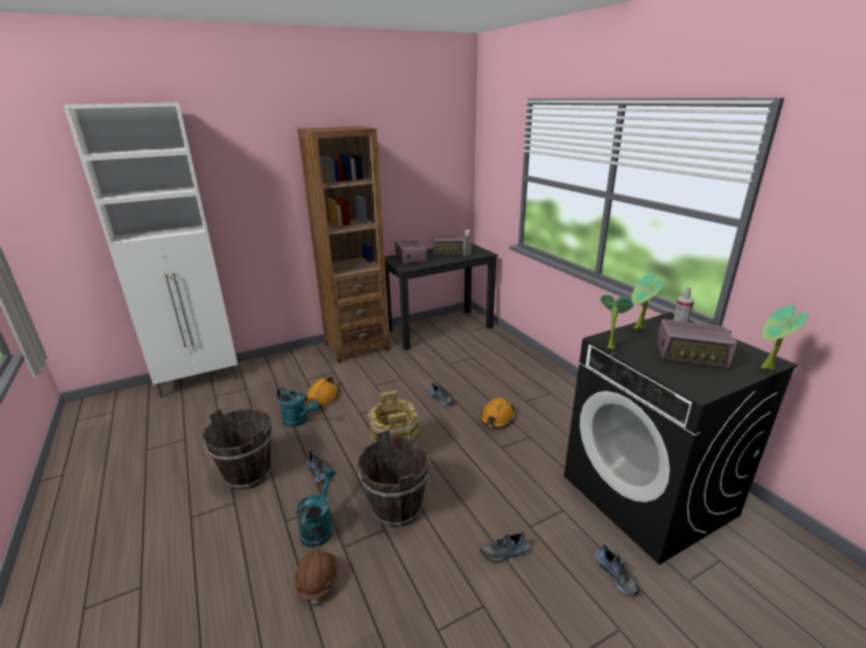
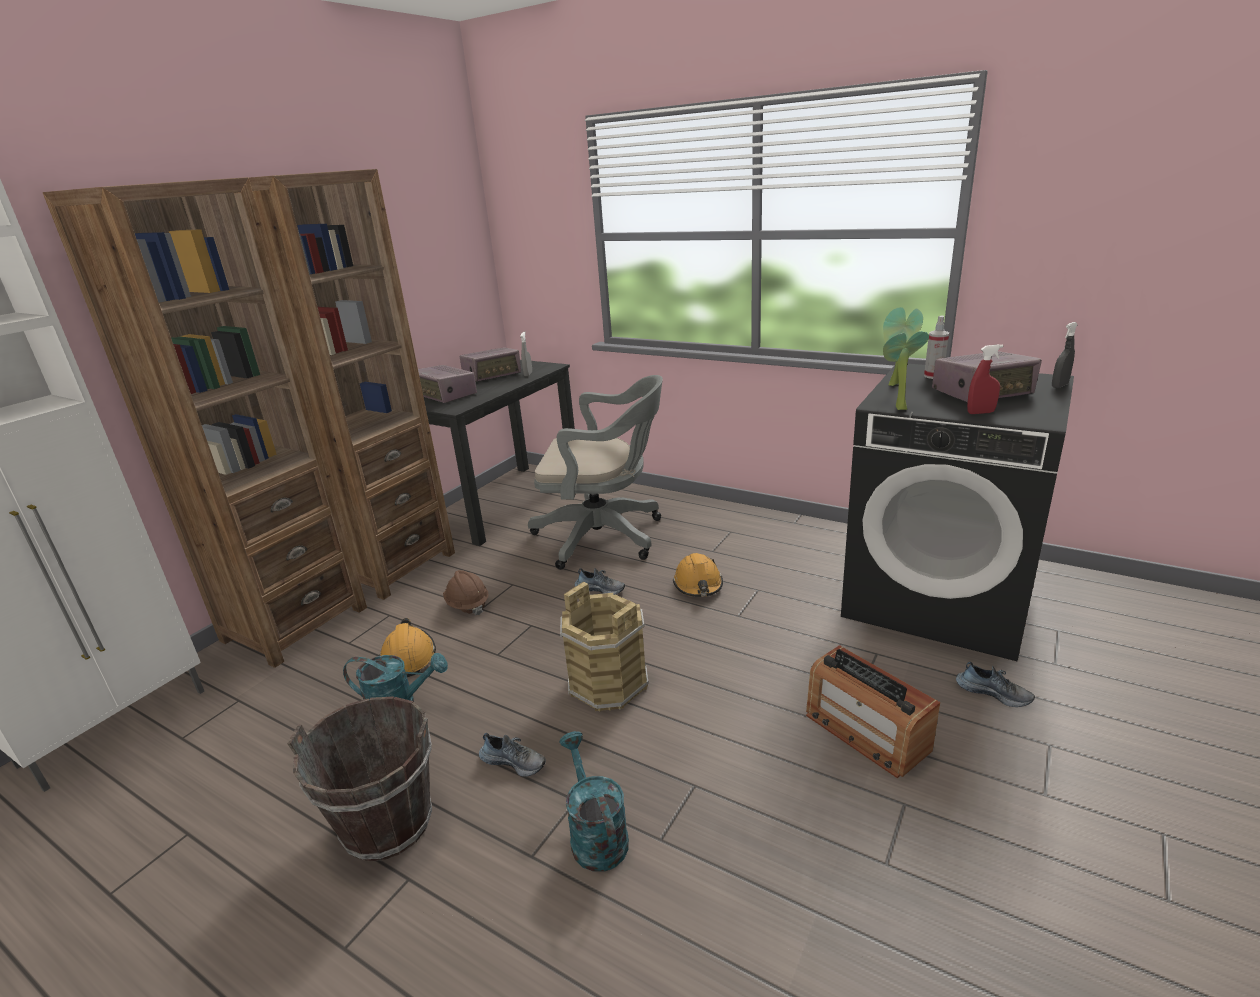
camera: 30 degrees left, 0 degrees up
brown hard hat [295,548,337,605] -> brown hard hat moved to [443,570,489,615]
brown bucket [358,430,430,527] -> none
shoe [480,532,530,563] -> radio [806,645,940,778]
potted plant [760,305,808,369] -> grey spray bottle [1052,322,1078,388]
none -> brown bookcase [43,177,367,668]
none -> grey office chair [528,375,663,570]
none -> red spray bottle [967,344,1003,414]

